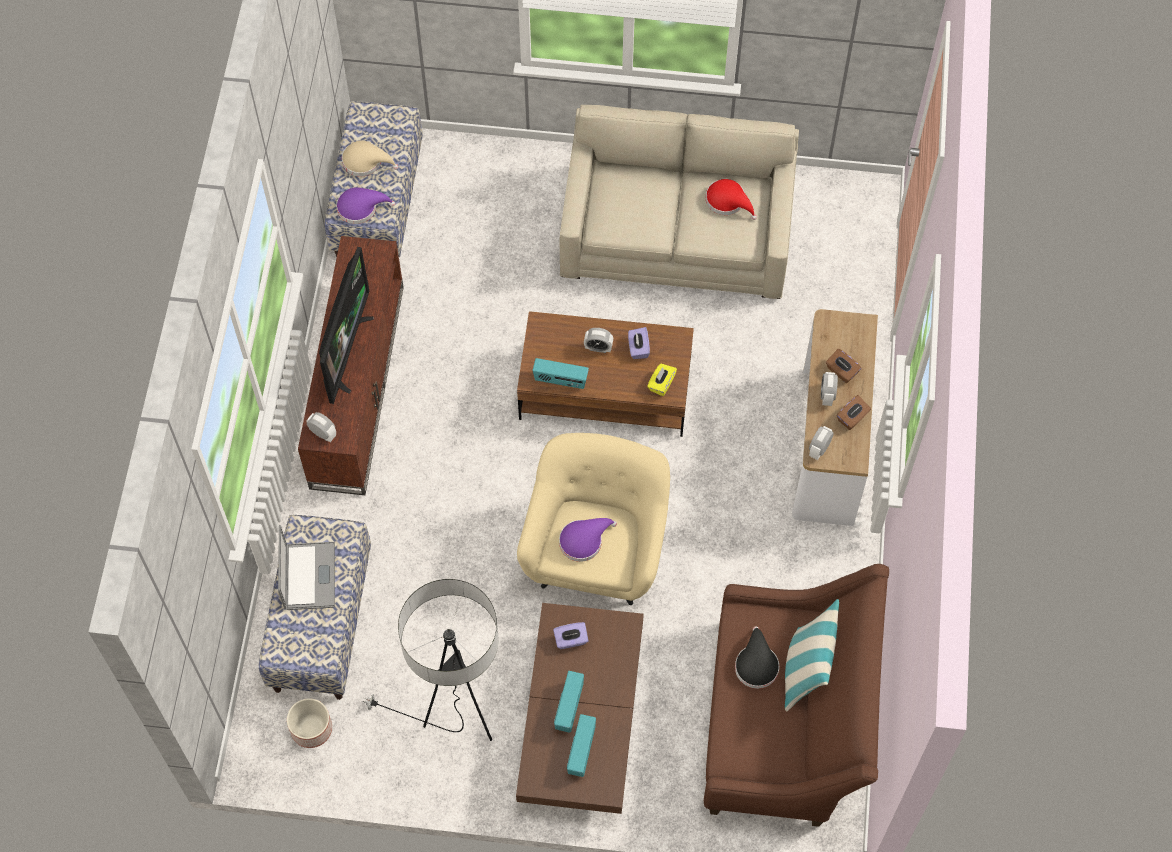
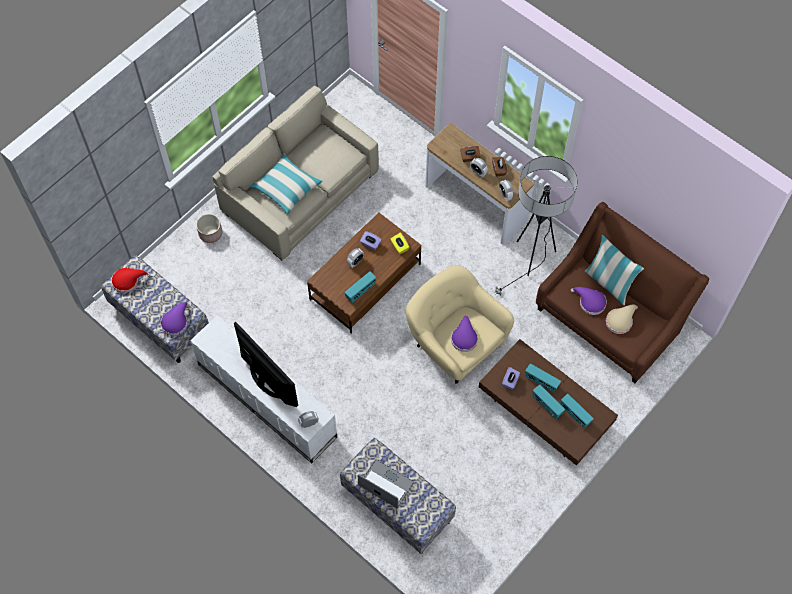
camera: 55 degrees left, 0 degrees up
planter [287,699,332,748] -> planter moved to [196,214,223,243]
brown tv stand [298,236,404,495] -> white tv stand [190,315,337,463]
beige hat [342,141,398,176] -> beige hat moved to [606,305,638,334]
floor lamp [362,579,498,741] -> floor lamp moved to [494,156,578,296]
red hat [706,179,757,220] -> red hat moved to [111,268,150,293]
black hat [735,626,779,689] -> purple hat [571,287,607,315]
none -> pillow [249,153,323,214]
none -> radio [525,363,561,393]

